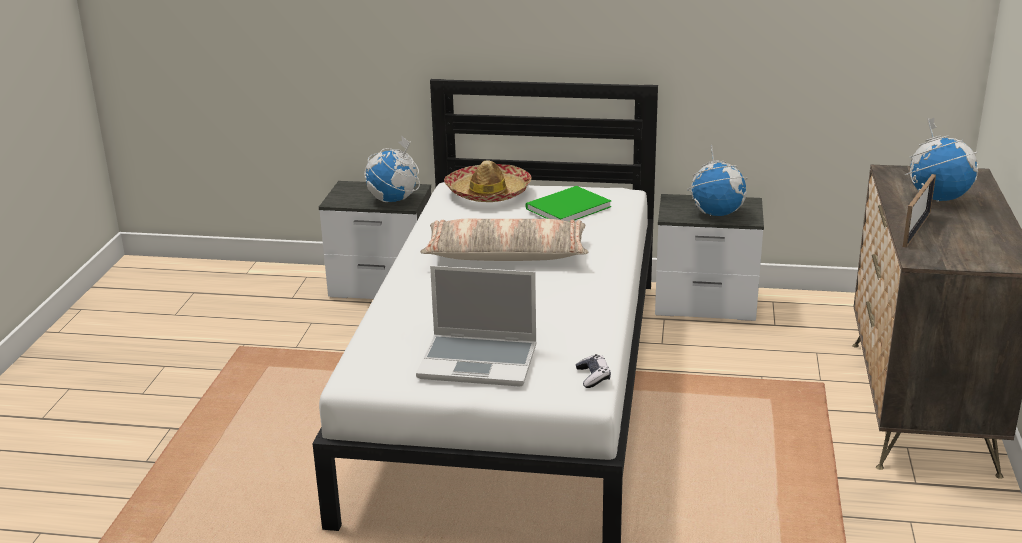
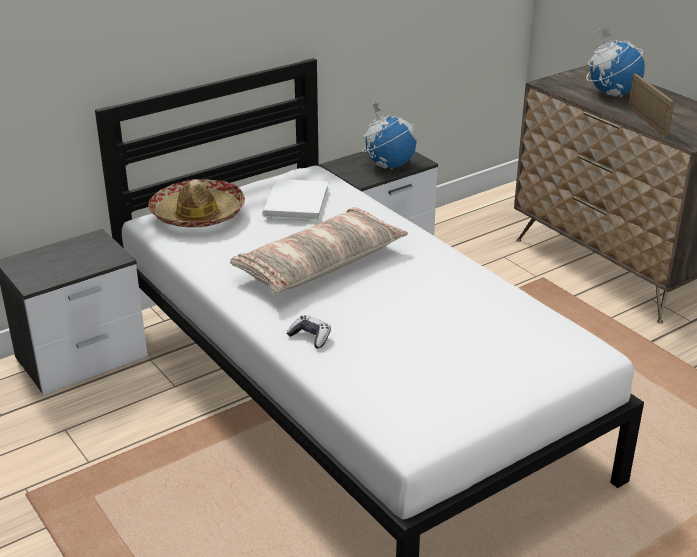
camera: 45 degrees left, 5 degrees up
globe [364,135,420,202] -> none
laptop [416,266,537,387] -> none
green book [525,186,611,221] -> white book [262,179,328,220]
game controller [576,354,611,388] -> game controller moved to [287,315,331,349]

